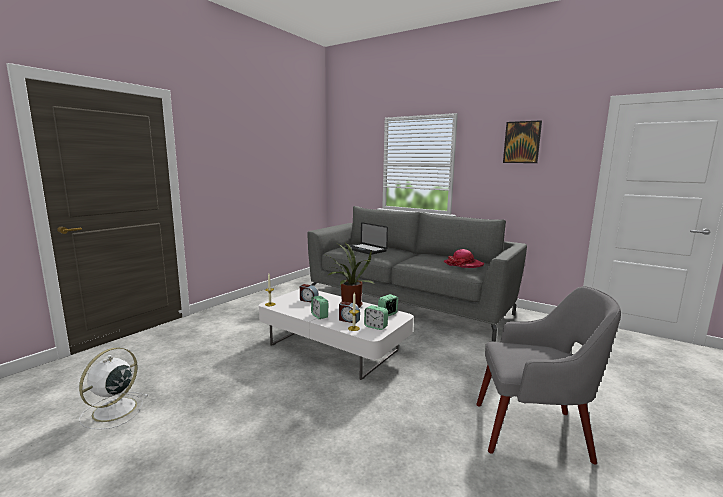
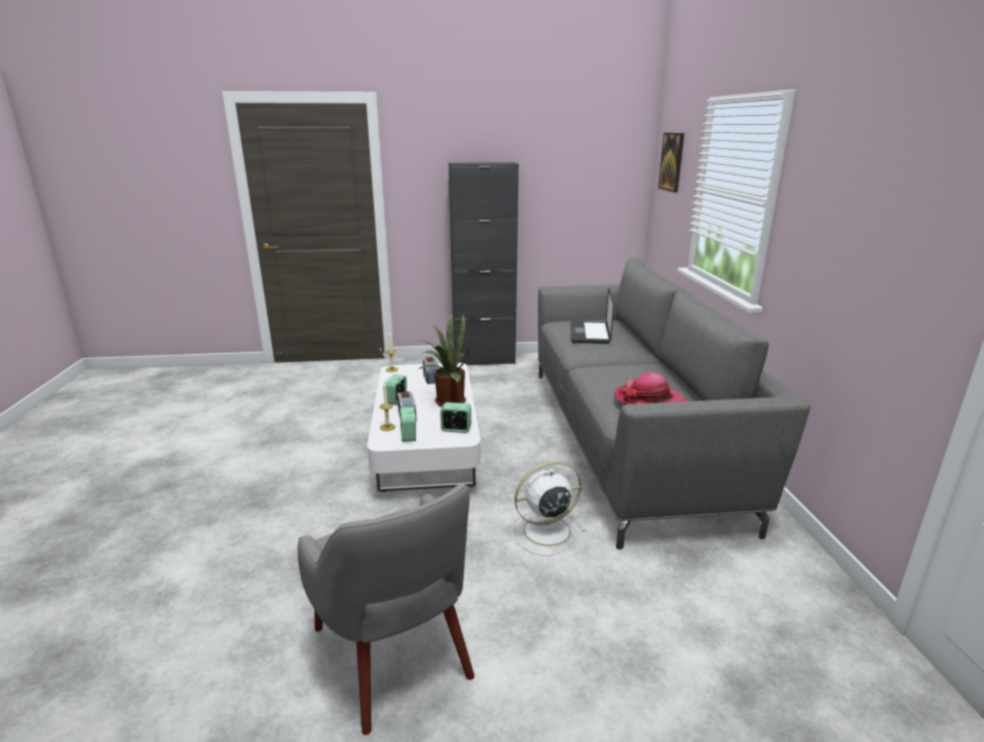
camera: 50 degrees right, 10 degrees up
white fan [79,348,149,430] -> white fan moved to [511,461,586,556]
picture [503,120,542,163] -> picture moved to [658,133,684,193]
none -> black cabinet [449,162,519,365]

